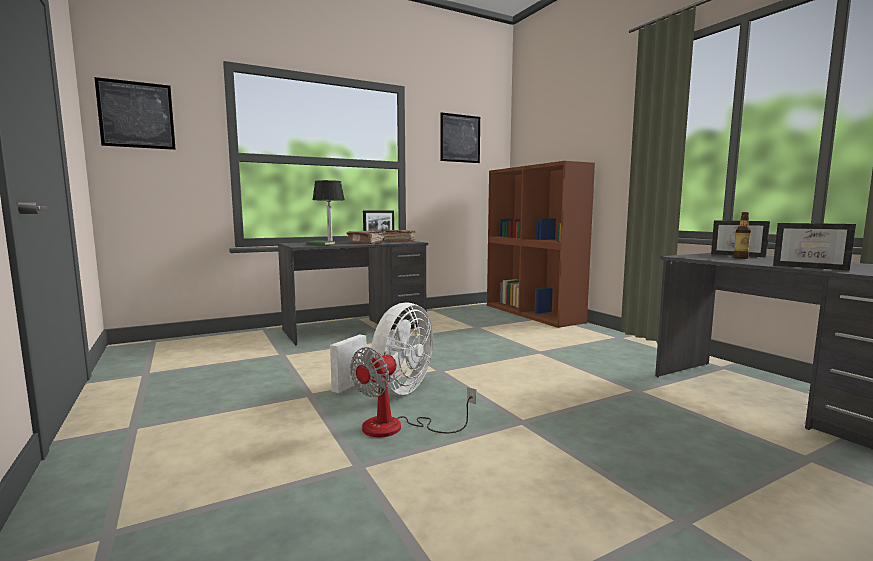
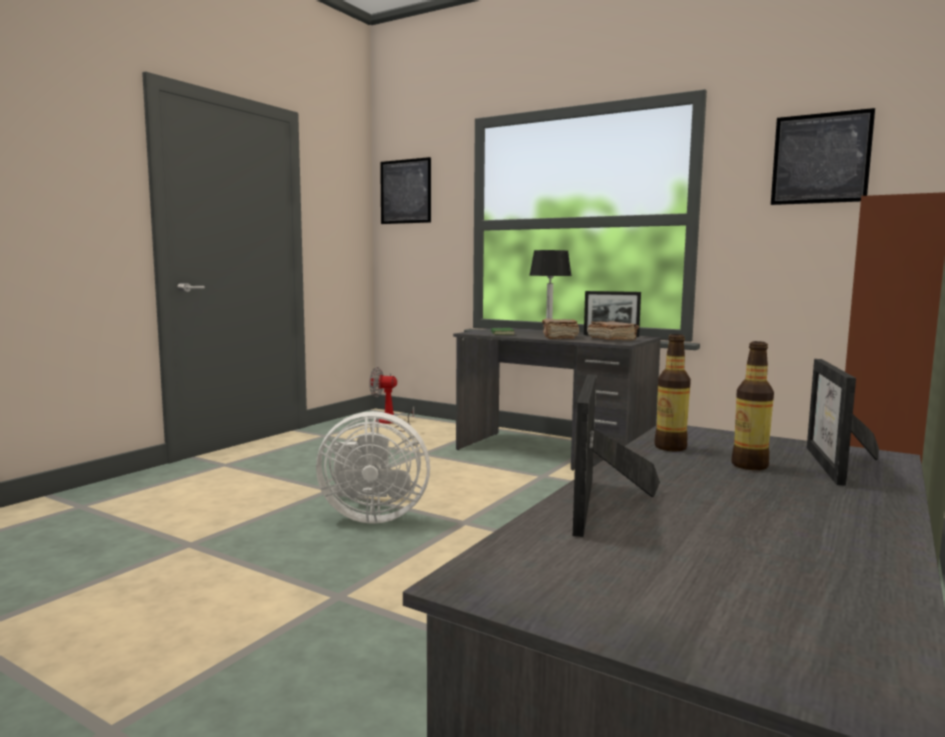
camera: 60 degrees right, 0 degrees up
fan [350,347,476,437] -> fan moved to [369,367,414,432]
none -> bottle [654,334,691,451]

